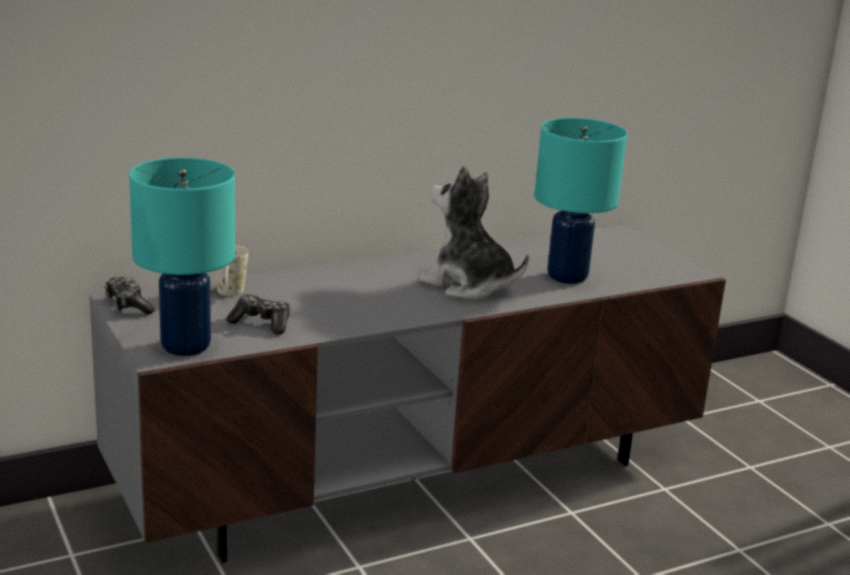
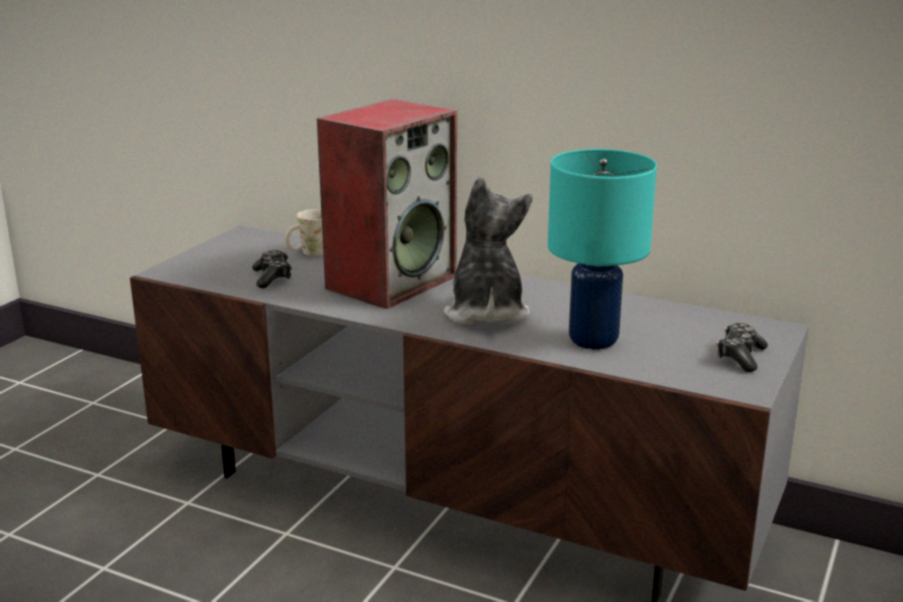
camera: 55 degrees right, 0 degrees up
game controller [104,277,155,315] -> game controller moved to [717,323,768,372]
turquoise table lamp [129,158,235,356] -> none
none -> speaker [317,99,457,309]

